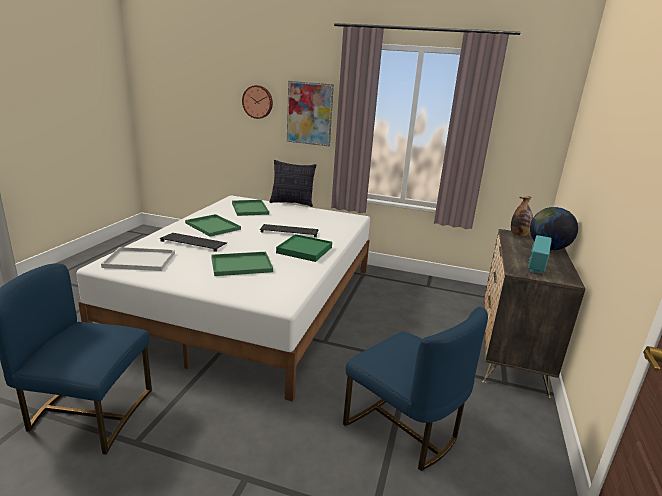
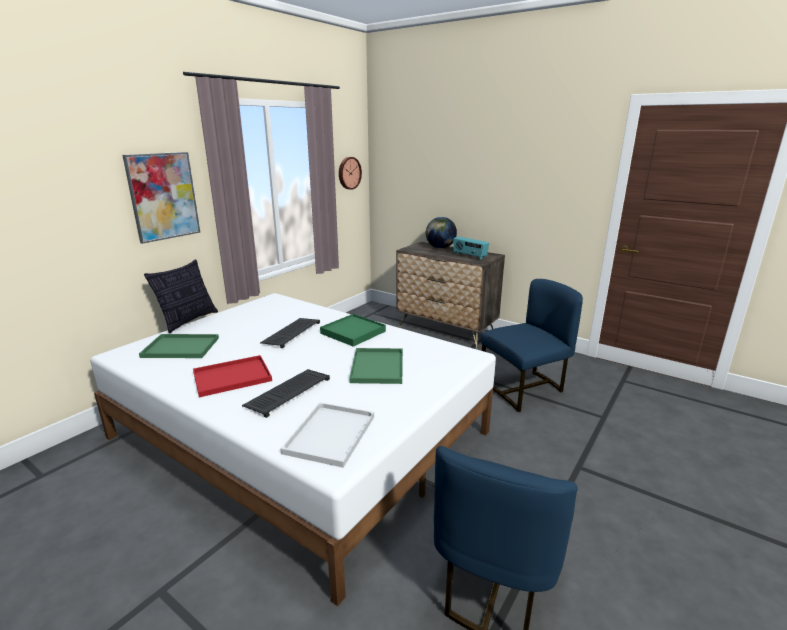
camera: 70 degrees left, 0 degrees up
green tray [185,214,241,237] -> red tray [193,355,272,397]
wall clock [242,85,273,119] -> wall clock moved to [339,157,362,190]
bottle [511,196,533,236] -> none

